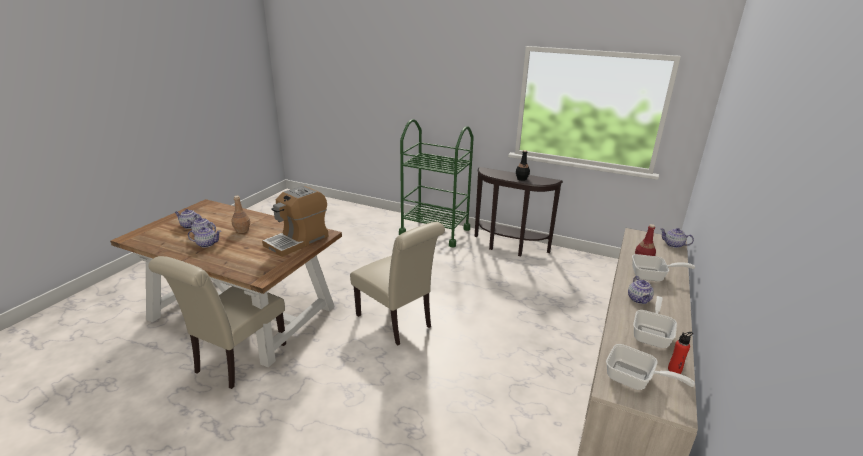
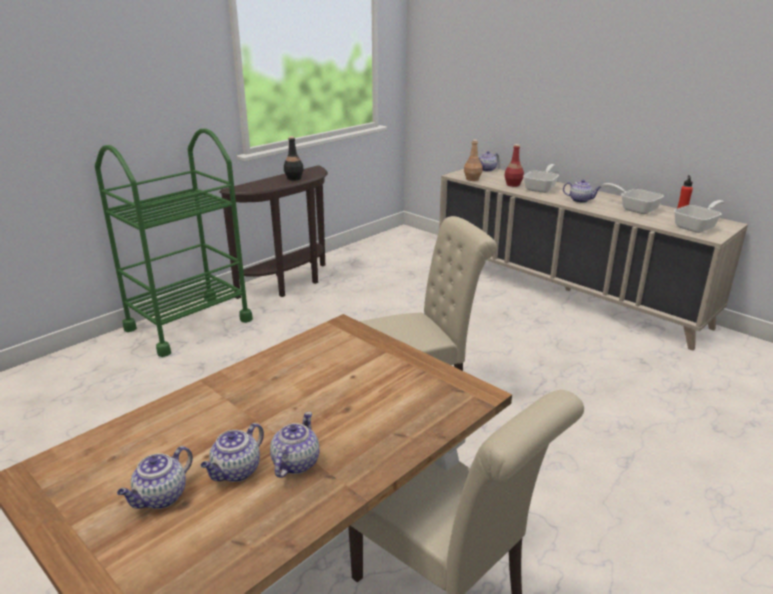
camera: 70 degrees left, 0 degrees up
brown bottle [231,196,250,233] -> brown bottle moved to [464,140,482,181]
coffee machine [262,186,328,257] -> none

